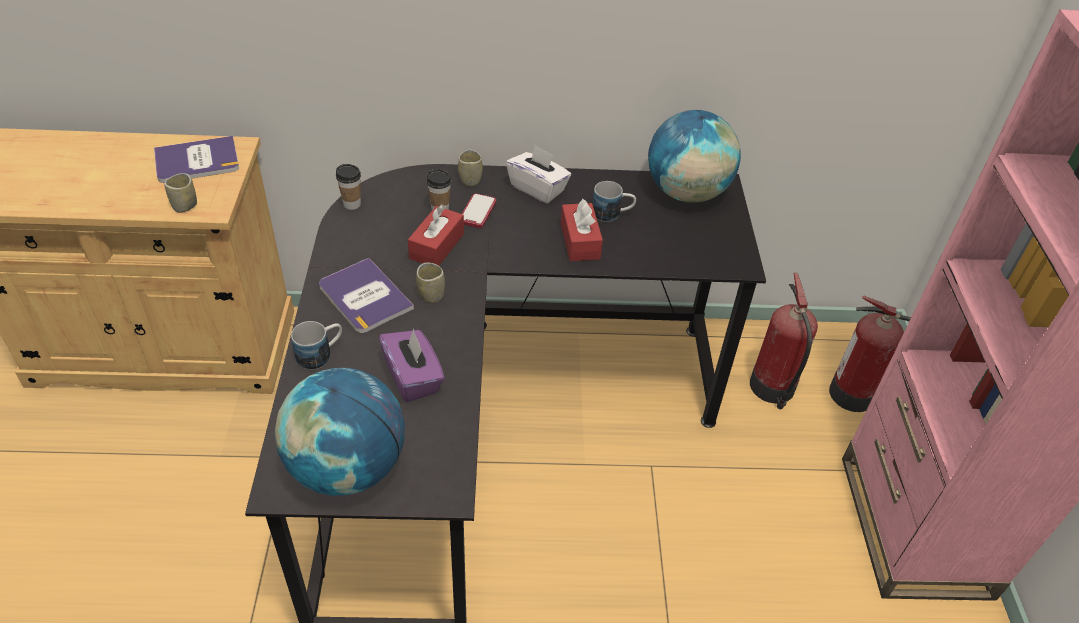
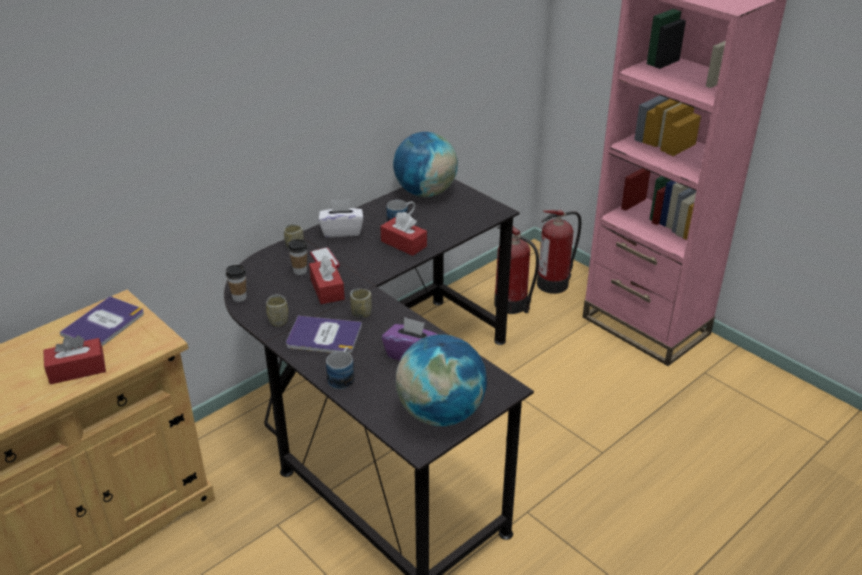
camera: 40 degrees left, 10 degrees down
cup [164,173,197,213] -> cup moved to [266,295,288,327]
none -> red tissue box [43,335,106,384]

